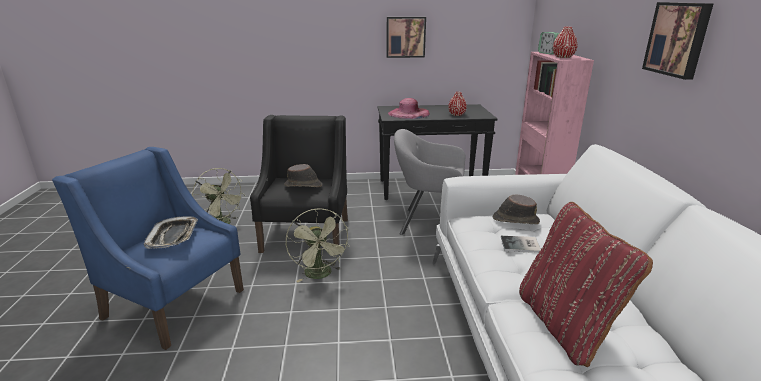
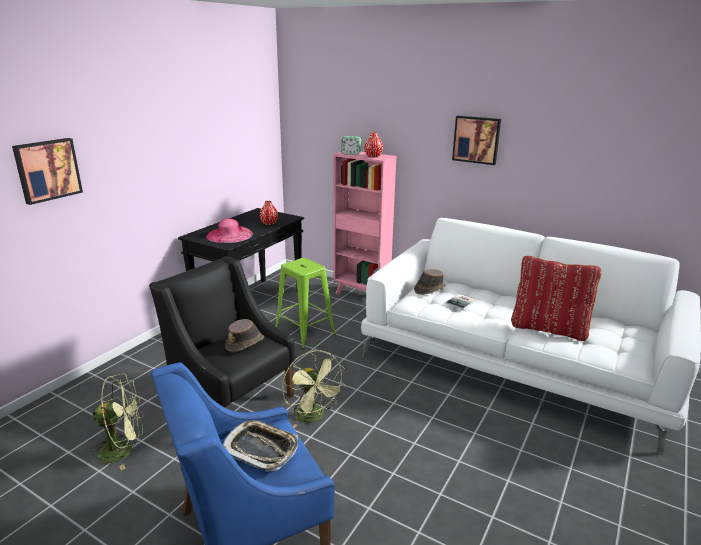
camera: 55 degrees left, 0 degrees up
green fan [286,208,350,282] -> green fan turned 45 degrees clockwise [282,350,346,428]
picture [386,17,426,58] -> picture moved to [12,138,83,205]
grey armchair [394,129,465,235] -> green stool [275,258,336,349]

